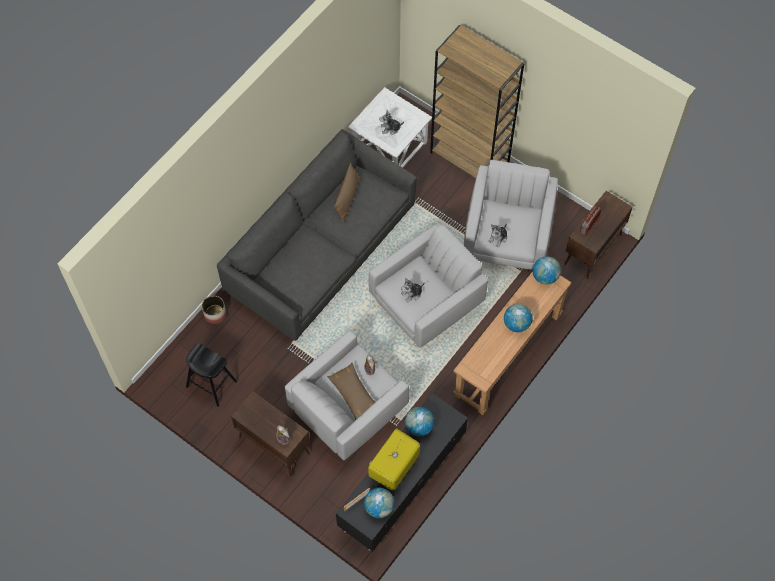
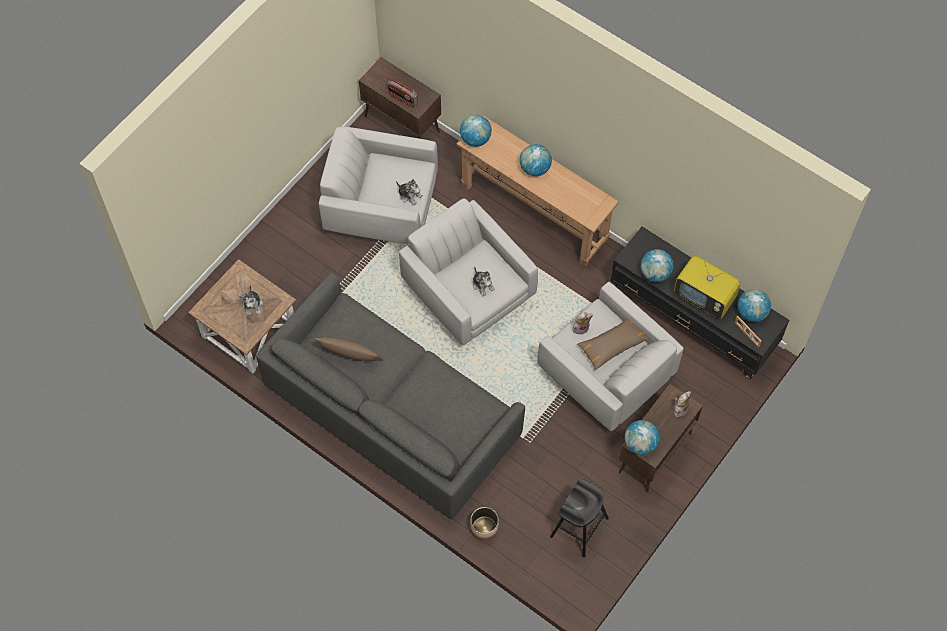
camera: 90 degrees left, 0 degrees up
white side table [348,87,432,168] -> brown side table [188,259,296,374]
brown bookcase [430,25,524,178] -> none
none -> globe [625,420,659,455]

